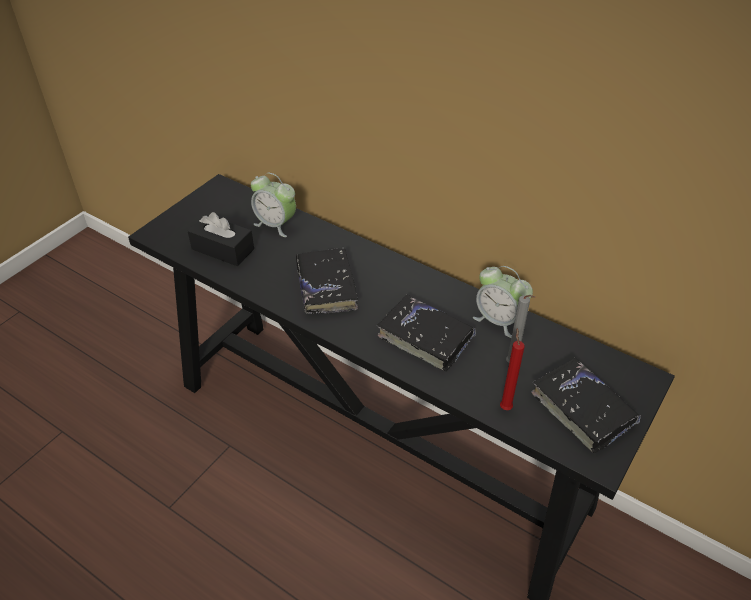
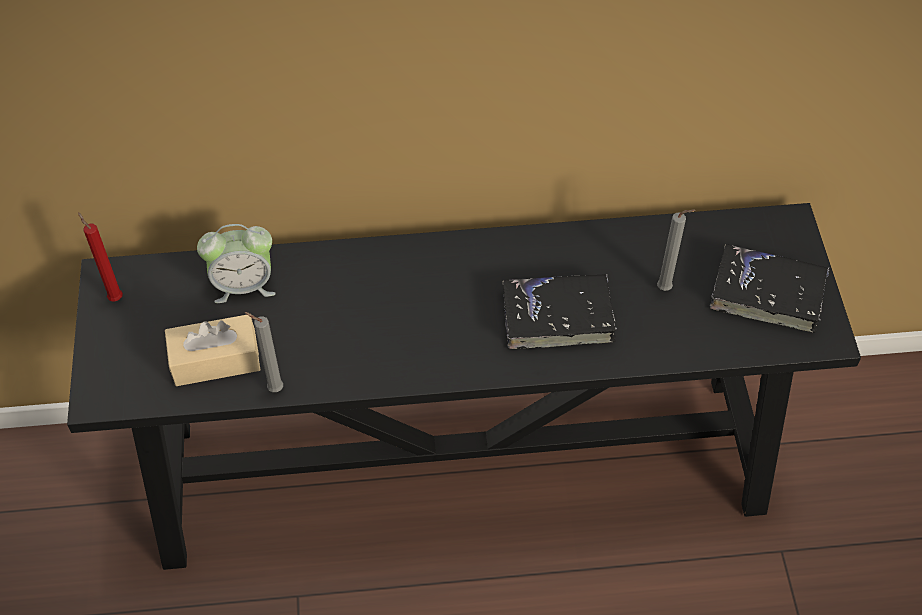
camera: 40 degrees left, 10 degrees up
black tissue box [188,212,254,266] -> beige tissue box [165,315,261,386]
black book [296,248,358,314] -> none
alarm clock [473,266,533,338] -> none
red candle [500,328,525,410] -> red candle moved to [78,212,123,301]
none -> grey candle [245,312,283,392]

